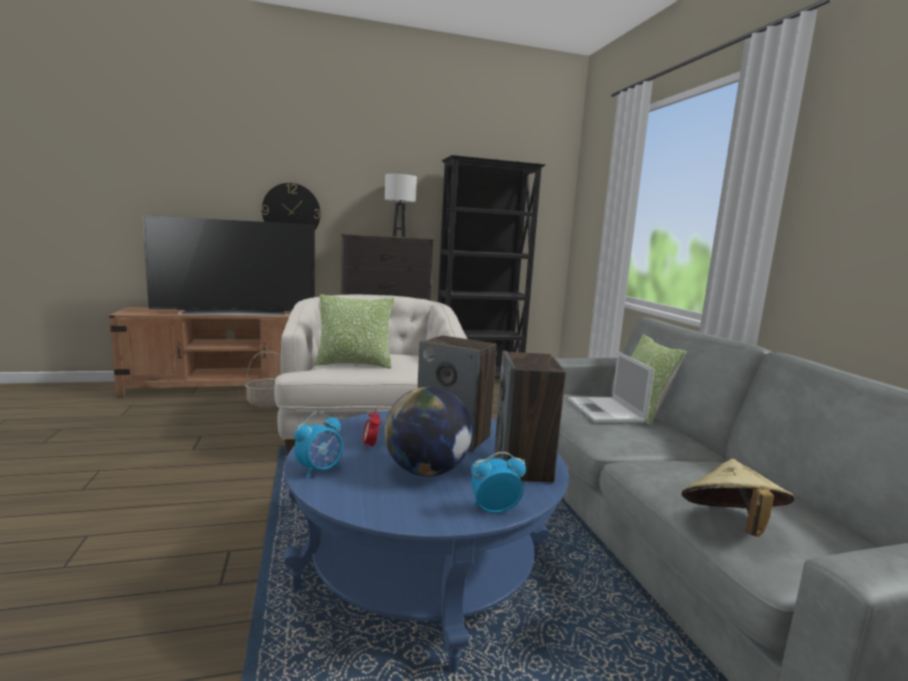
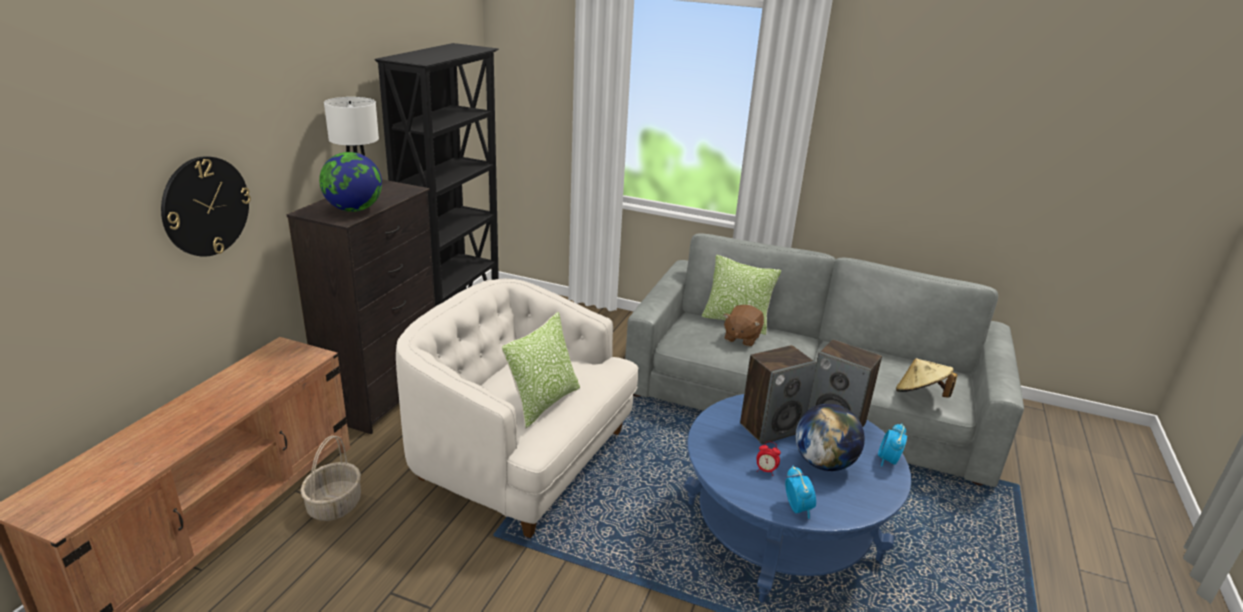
camera: 55 degrees left, 15 degrees up
television [142,215,315,316] -> none
laptop [568,352,654,423] -> brown plush toy [724,305,764,347]
none -> globe [319,152,382,212]

